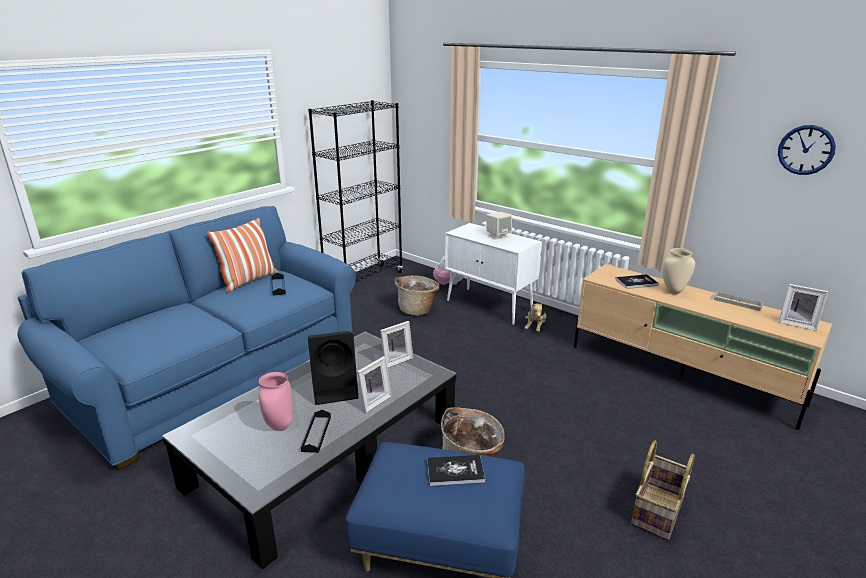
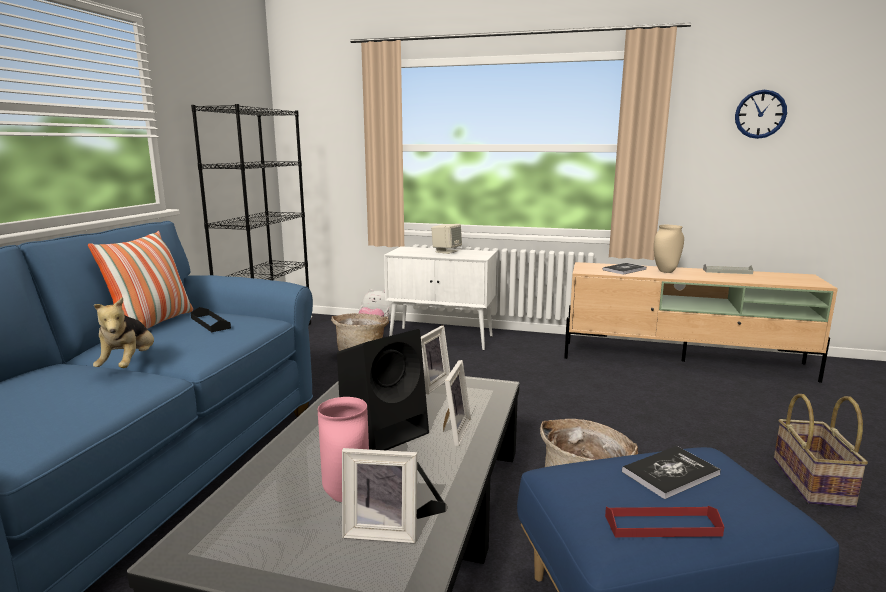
camera: 25 degrees left, 10 degrees down
plush toy [525,302,547,332] -> plush toy moved to [93,297,154,368]
picture frame [778,284,828,331] -> picture frame moved to [342,448,417,543]
none -> red tray [605,506,724,537]

